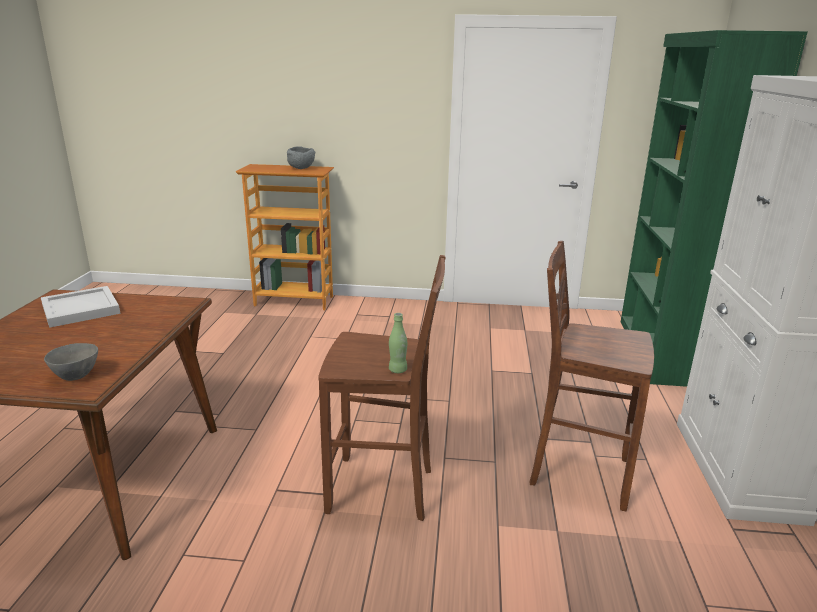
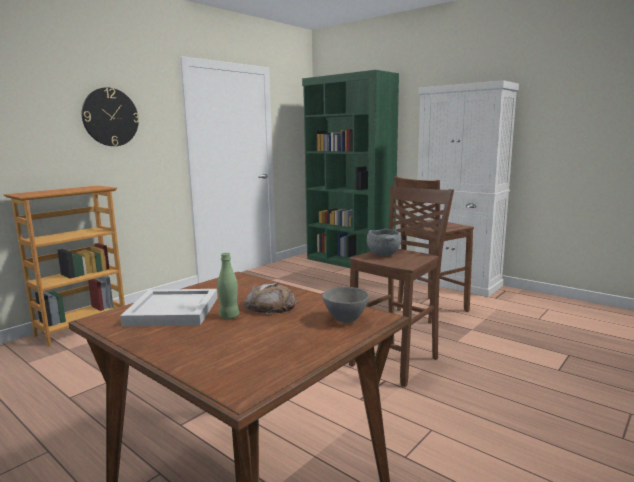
camera: 55 degrees left, 10 degrees down
grey bowl [287,146,315,169] -> grey bowl moved to [367,229,401,256]
green bottle [389,313,407,373] -> green bottle moved to [217,253,239,319]
none -> wall clock [82,87,139,146]
none -> bread [244,282,298,315]

